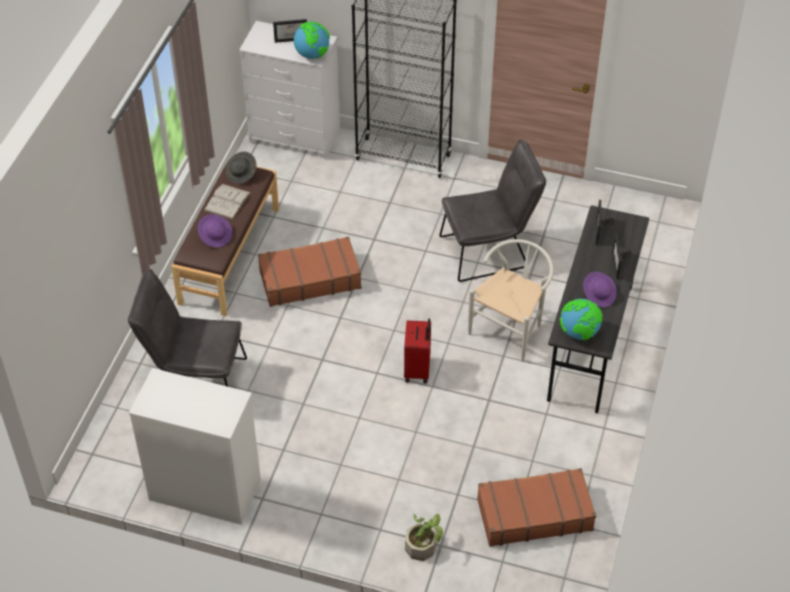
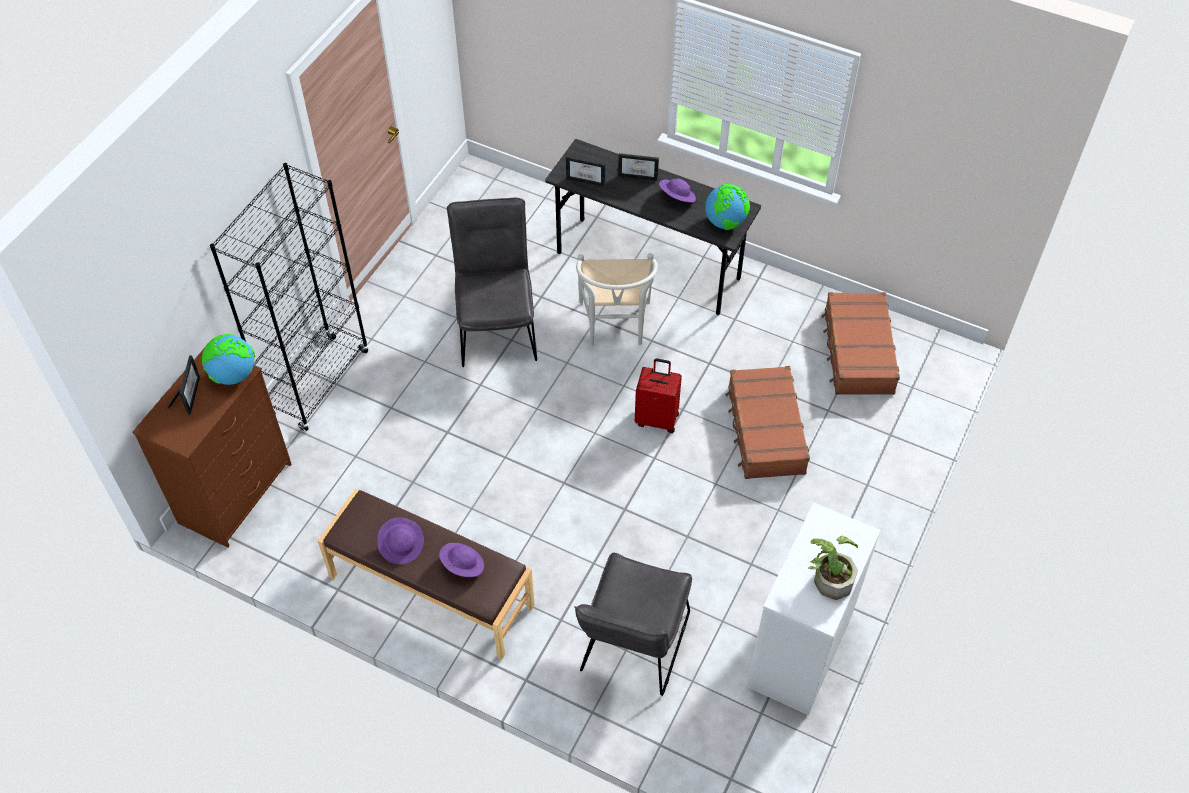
camera: 80 degrees left, 5 degrees up
white book [204,184,251,220] -> purple hat [377,517,424,564]
grey hat [226,152,257,184] -> none
white dresser [239,21,340,159] -> brown dresser [132,349,292,548]
brown suitcase [258,236,362,307] -> brown suitcase moved to [725,366,810,479]
potted plant [405,514,443,561] -> potted plant moved to [808,536,858,600]
white chair [468,239,554,362] -> white chair turned 135 degrees counterclockwise [576,253,658,346]

